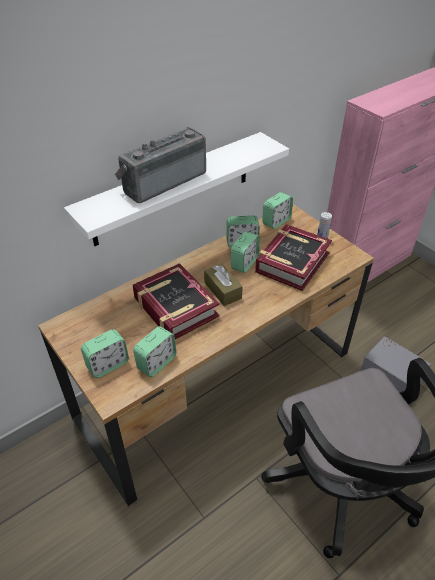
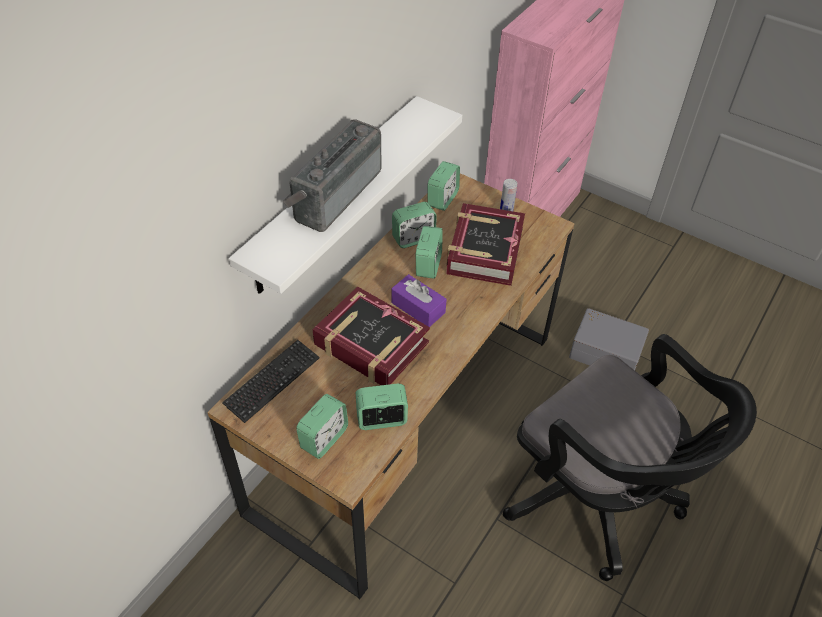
camera: 20 degrees left, 5 degrees up
alarm clock [133,326,177,377] -> alarm clock turned 120 degrees counterclockwise [356,384,408,430]
brown tissue box [204,264,243,306] -> purple tissue box [391,274,447,327]
none -> keyboard [222,340,320,423]

